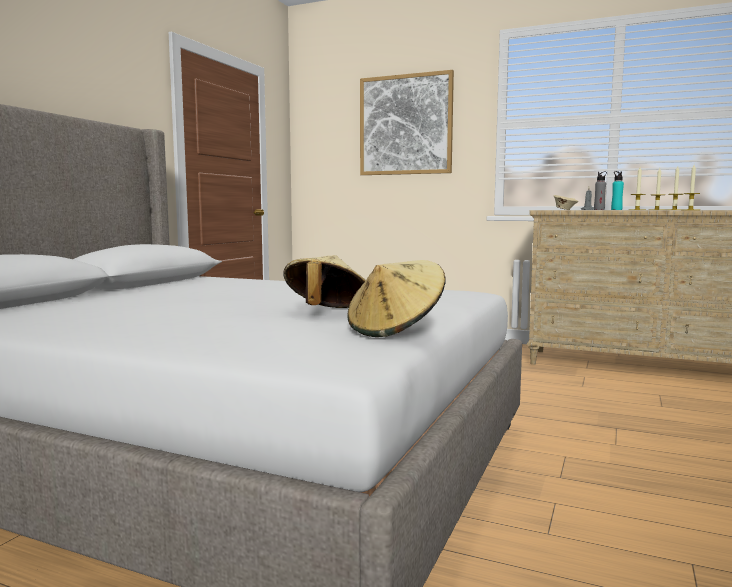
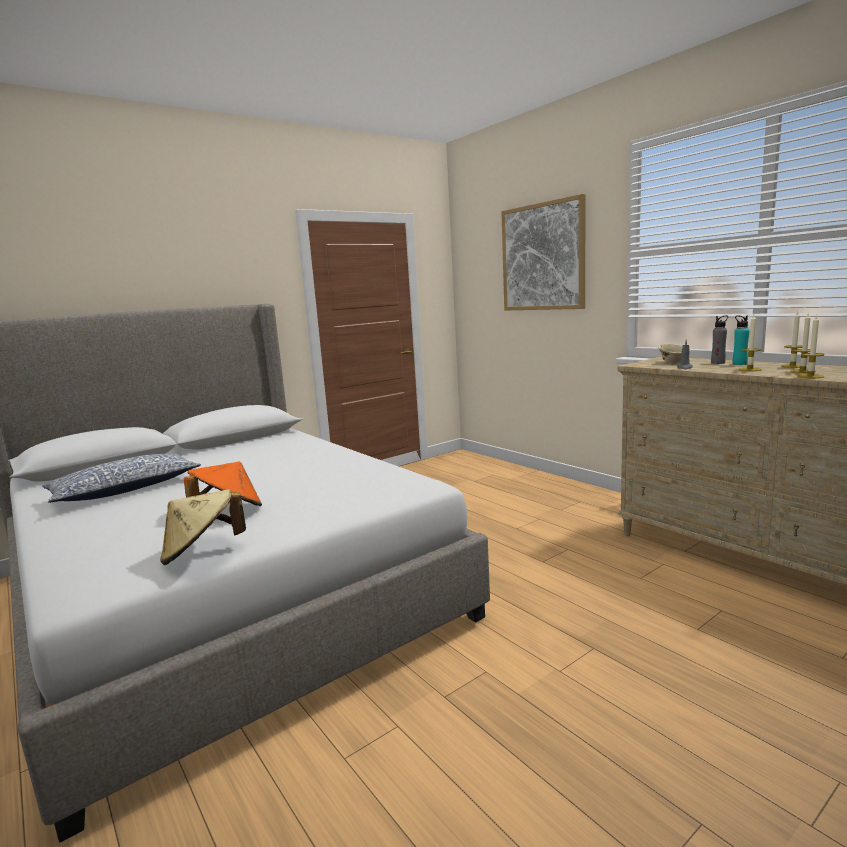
camera: 30 degrees right, 5 degrees up
beige hat [283,255,366,308] -> orange hat [184,462,262,506]
none -> pillow [42,454,201,503]

